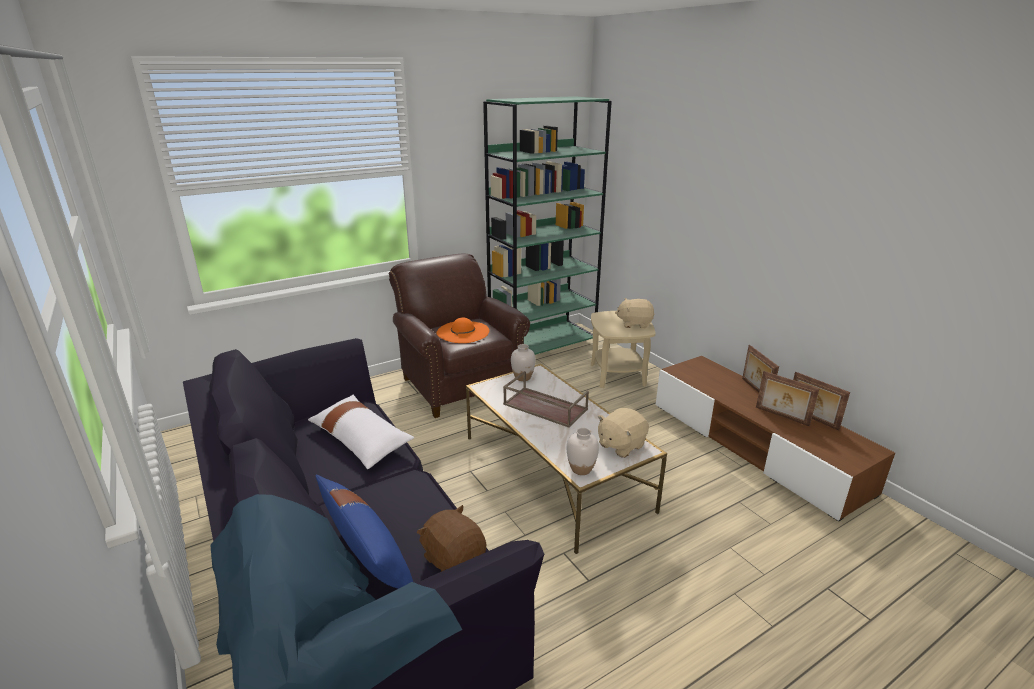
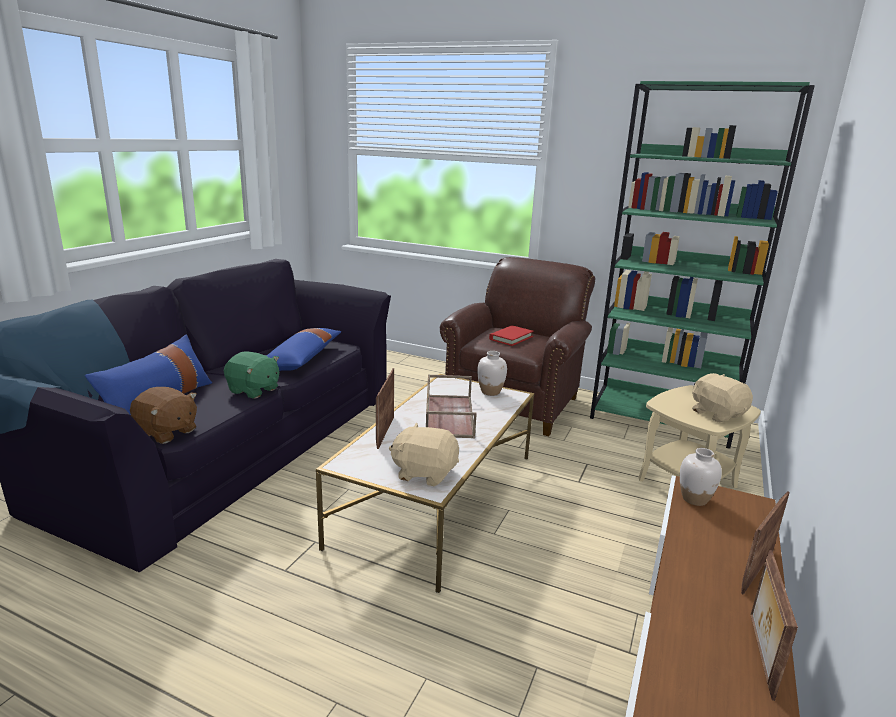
camera: 55 degrees right, 5 degrees down
white pillow [308,395,414,469] -> blue pillow [266,328,342,371]
brown plush toy [416,505,486,572] -> brown plush toy turned 105 degrees clockwise [130,387,197,444]
orange hat [437,317,489,343] -> red book [489,325,534,346]
white vase [567,428,599,475] -> white vase moved to [680,448,722,506]
picture frame [756,371,820,426] -> picture frame moved to [376,368,394,449]
none -> green plush toy [224,351,279,398]

